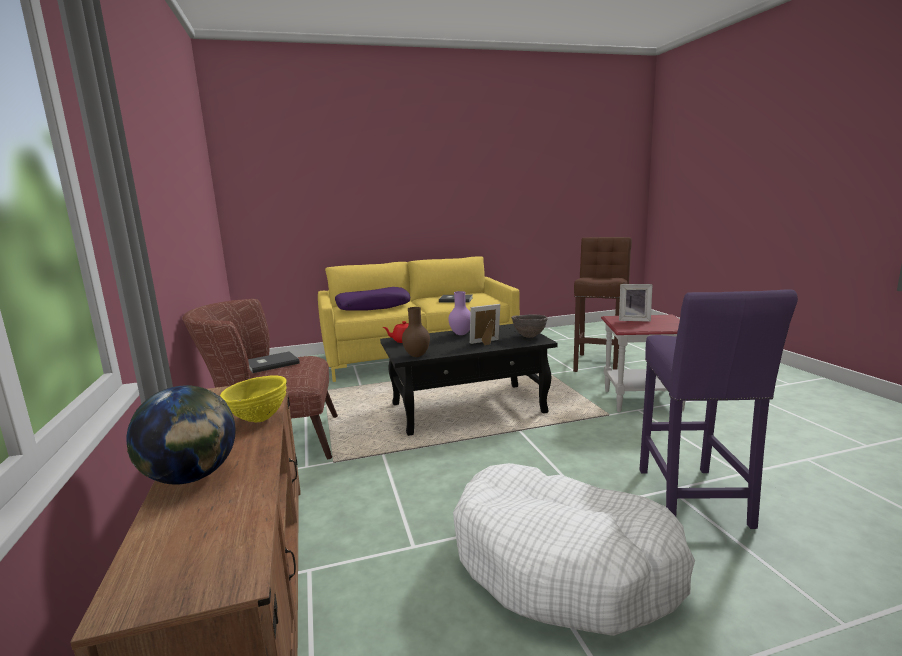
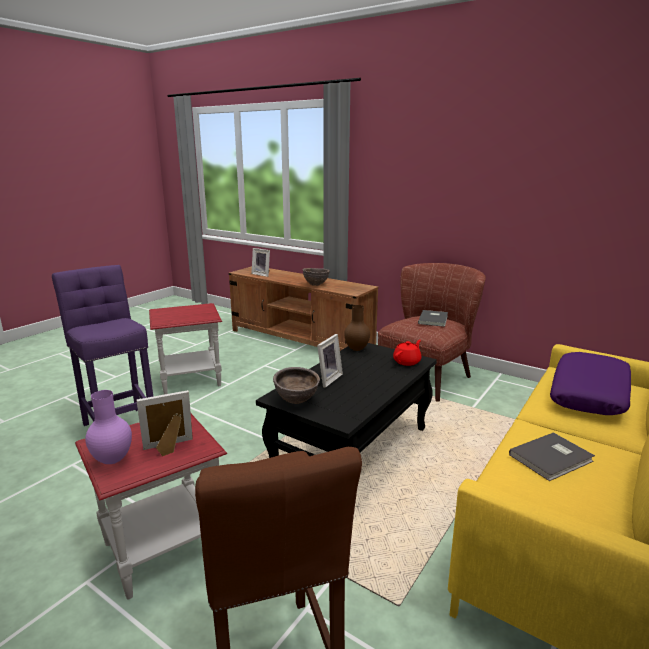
camera: 140 degrees right, 5 degrees up
globe [127,385,236,485] -> none
yellow bowl [220,376,287,422] -> brown bowl [303,268,330,286]
purple vase [448,291,470,335] -> purple vase moved to [85,390,132,464]
white dog bed [453,463,695,636] -> red side table [149,303,222,394]
none -> picture frame [251,248,270,277]

